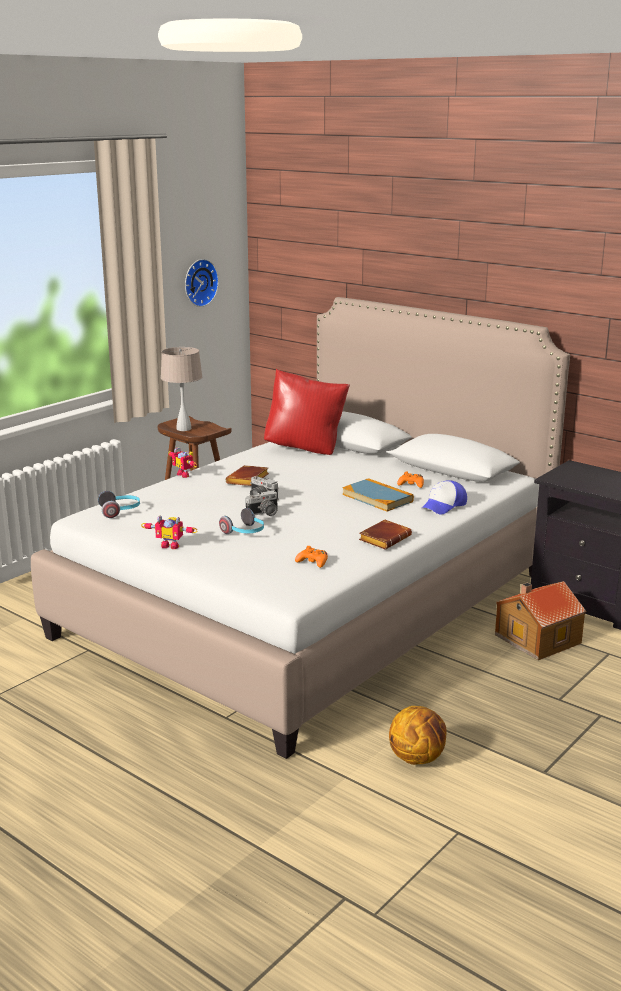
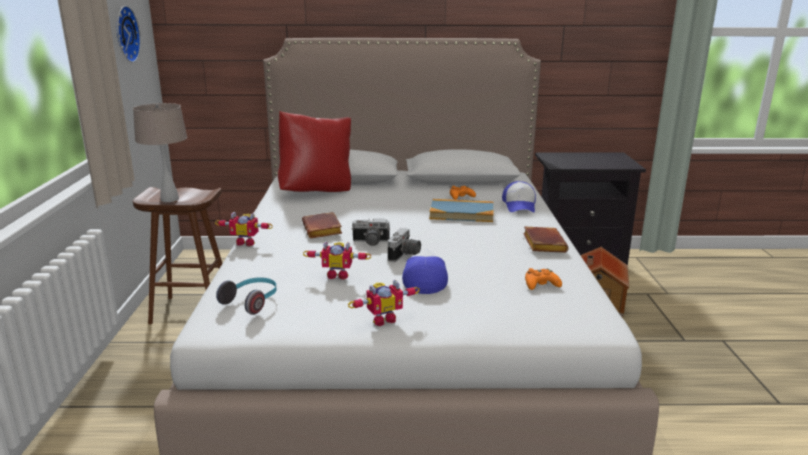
camera: 40 degrees left, 0 degrees up
headphones [219,508,264,534] -> cap [402,249,448,294]
basketball [389,706,447,765] -> none
none -> toy robot [303,241,371,280]

